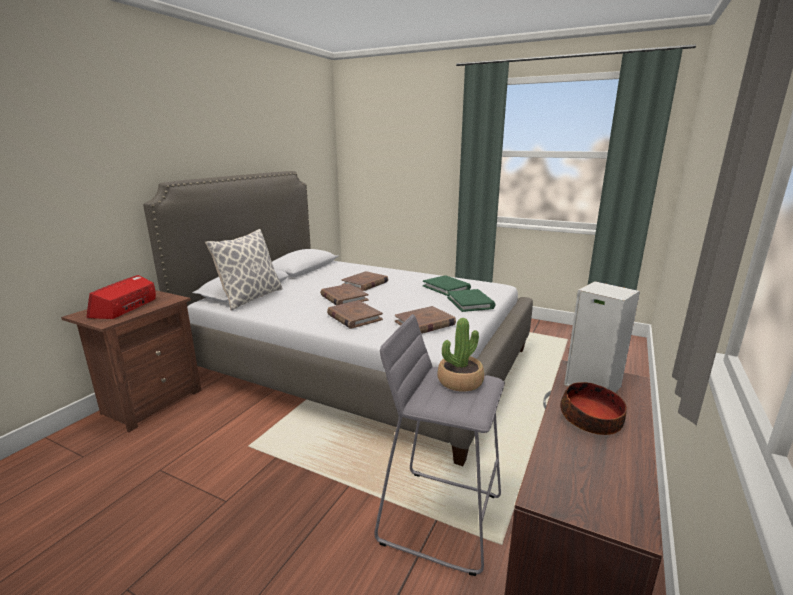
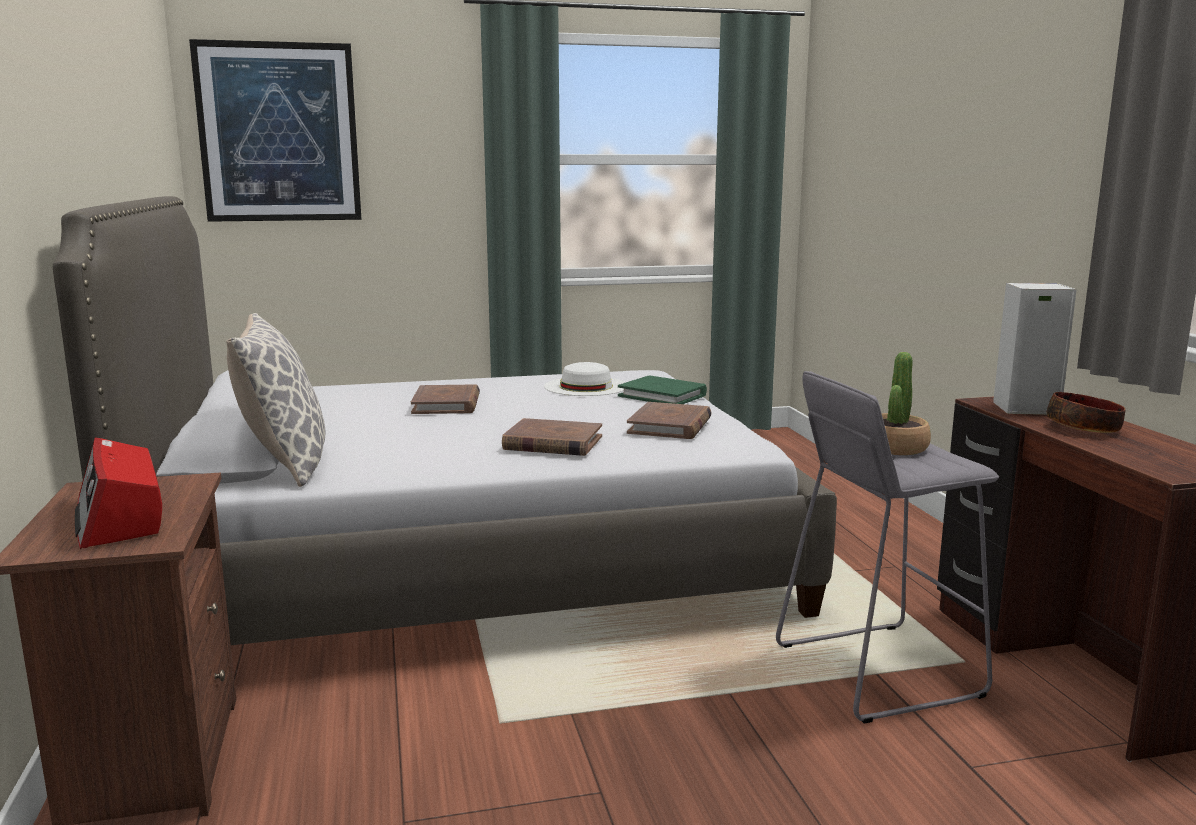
camera: 40 degrees left, 5 degrees down
brown book [320,284,369,305] -> none
green book [423,275,471,296] -> white hat [544,362,626,396]
none -> picture [189,39,362,222]

